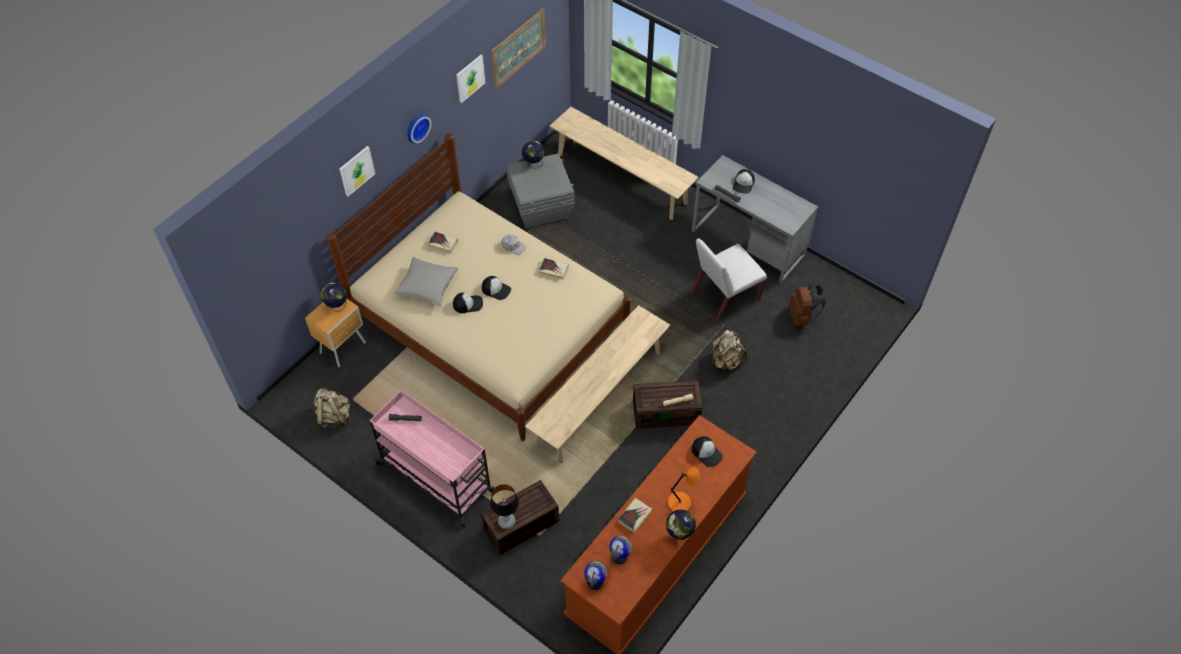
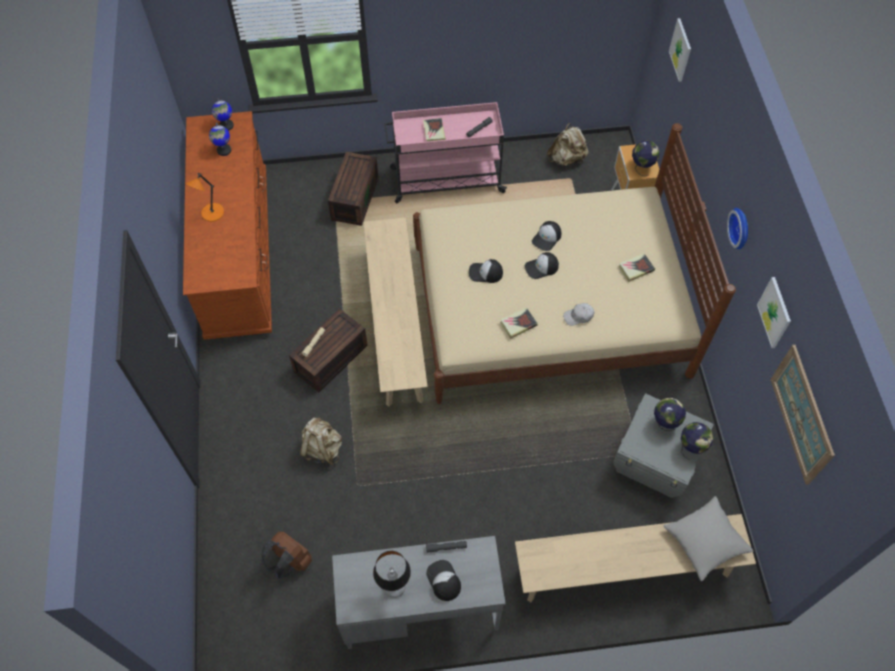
camera: 135 degrees right, 5 degrees up
picture [339,146,375,196] -> picture moved to [669,18,691,82]
grey pillow [394,257,458,307] -> grey pillow moved to [663,496,753,581]
table lamp [490,484,519,529] -> table lamp moved to [373,551,411,598]
book [618,498,652,533] -> book moved to [423,118,446,141]
globe [666,509,696,540] -> globe moved to [654,398,686,431]
white chair [691,238,767,323] -> none
cap [692,436,723,467] -> cap moved to [469,259,503,283]

